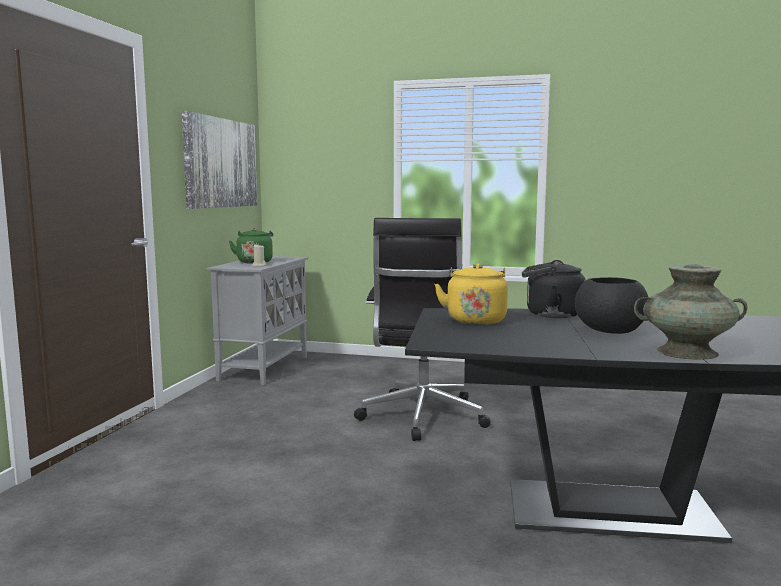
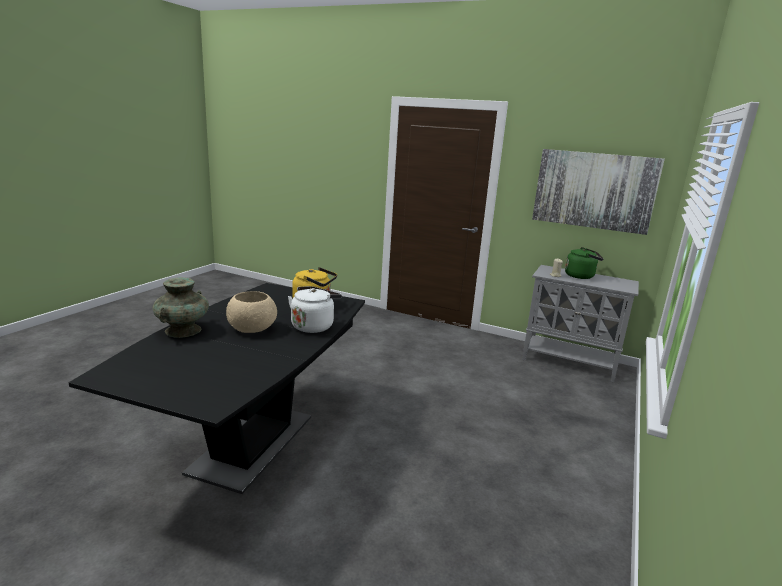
camera: 100 degrees right, 10 degrees up
black office chair [354,218,491,441] -> none
black kettle [522,260,586,318] -> white kettle [288,286,342,333]
black bowl [575,277,648,334] -> beige bowl [226,291,277,333]

